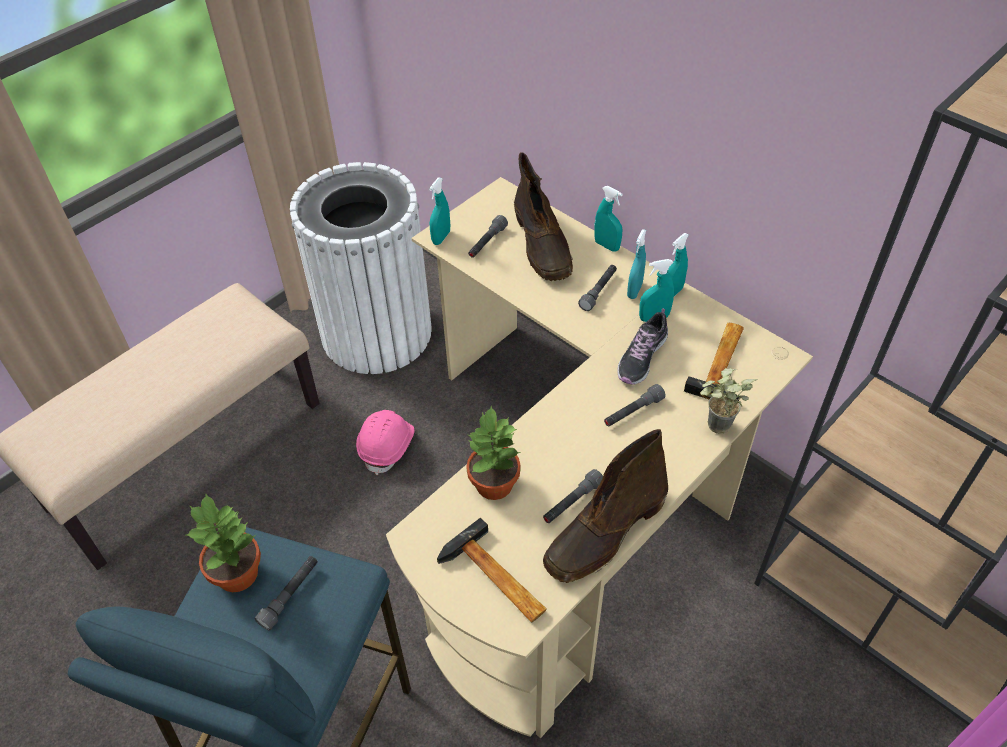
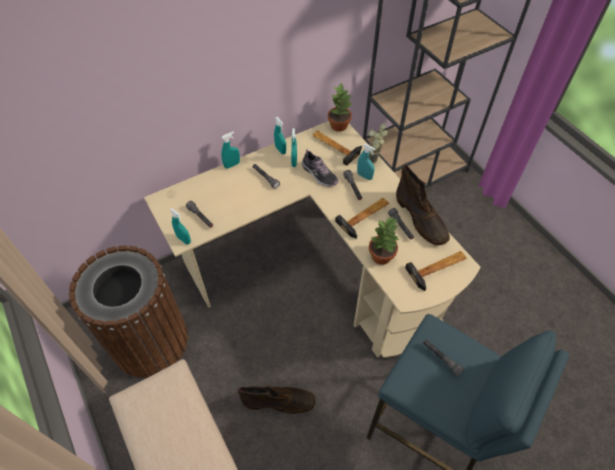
camera: 75 degrees left, 5 degrees up
potted plant [186,494,261,592] -> potted plant moved to [328,84,352,132]
white trash can [290,162,432,374] -> brown trash can [69,246,188,378]
pink hard hat [356,410,414,475] -> none
brown boot [514,152,573,281] -> brown boot moved to [238,385,315,414]
turquoise spray bottle [627,229,646,299] -> turquoise spray bottle moved to [357,144,375,180]
none -> hammer [335,198,389,239]

